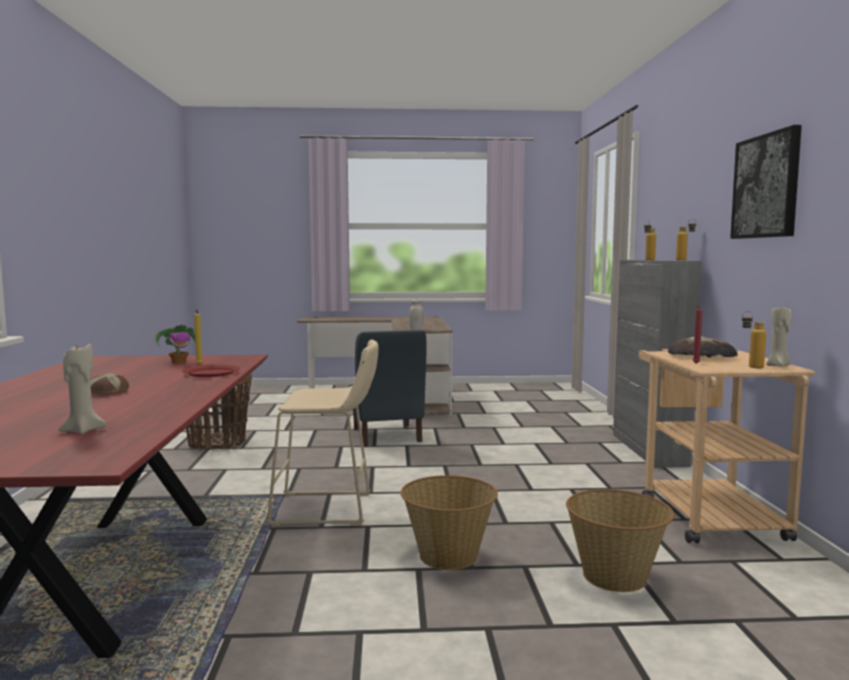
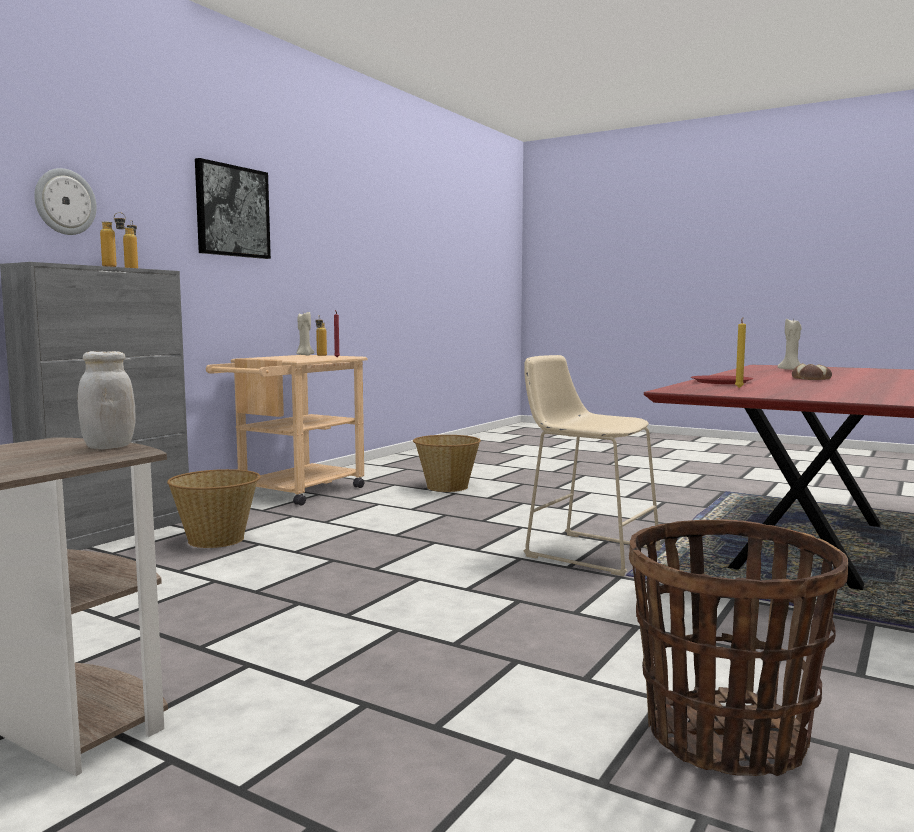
camera: 145 degrees left, 0 degrees up
potted plant [155,324,196,363] -> none
blue chair [348,330,427,446] -> none
basket [401,475,498,570] -> basket moved to [167,469,261,548]
bread [668,336,737,358] -> none
none -> wall clock [34,168,97,235]

